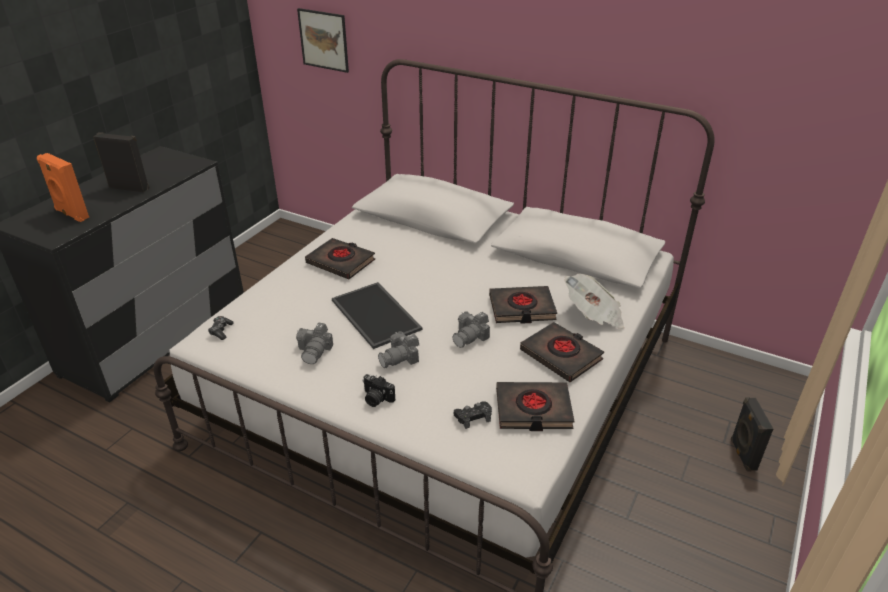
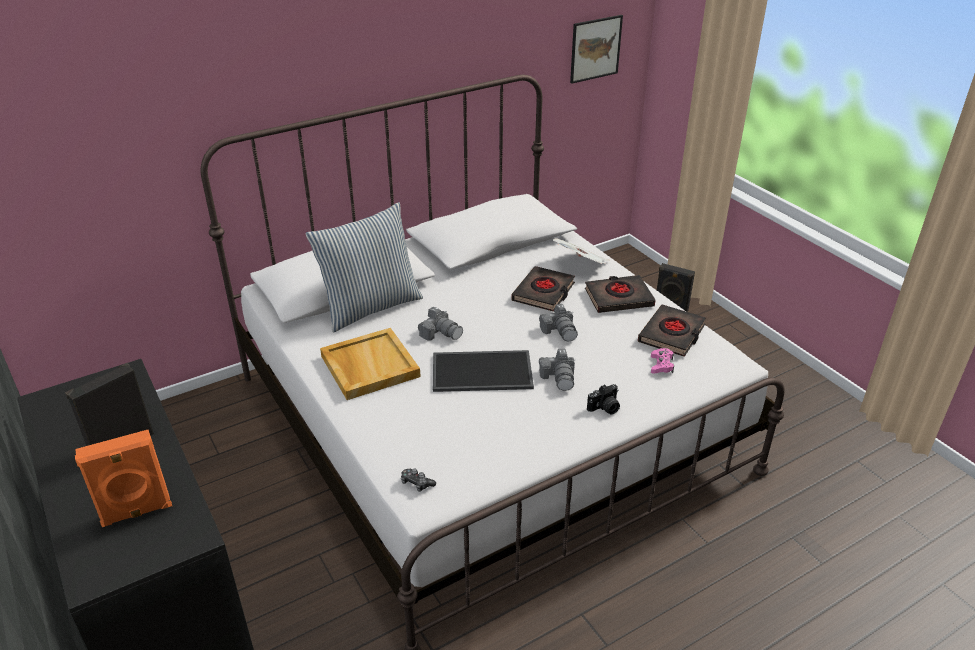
camera: 60 degrees left, 0 degrees up
camera [296,322,333,364] -> camera moved to [418,307,463,341]
picture [297,8,349,73] -> picture moved to [570,15,623,84]
black book [305,238,375,279] -> beige tray [320,328,421,400]
black game controller [454,401,492,429] -> pink game controller [651,348,674,373]
none -> pillow [306,202,423,332]

